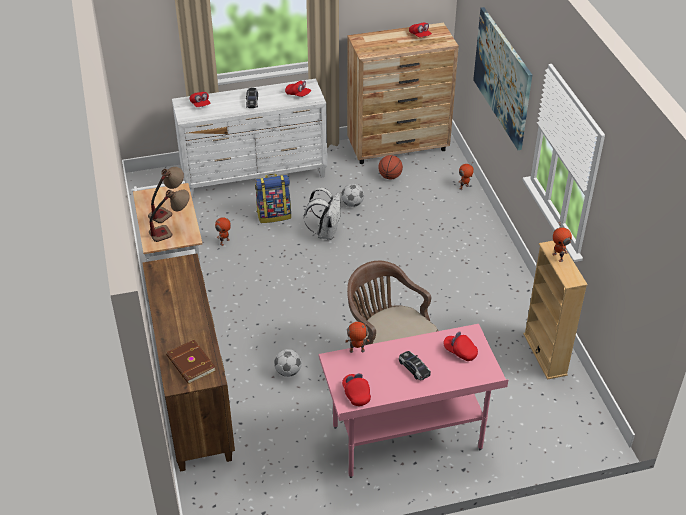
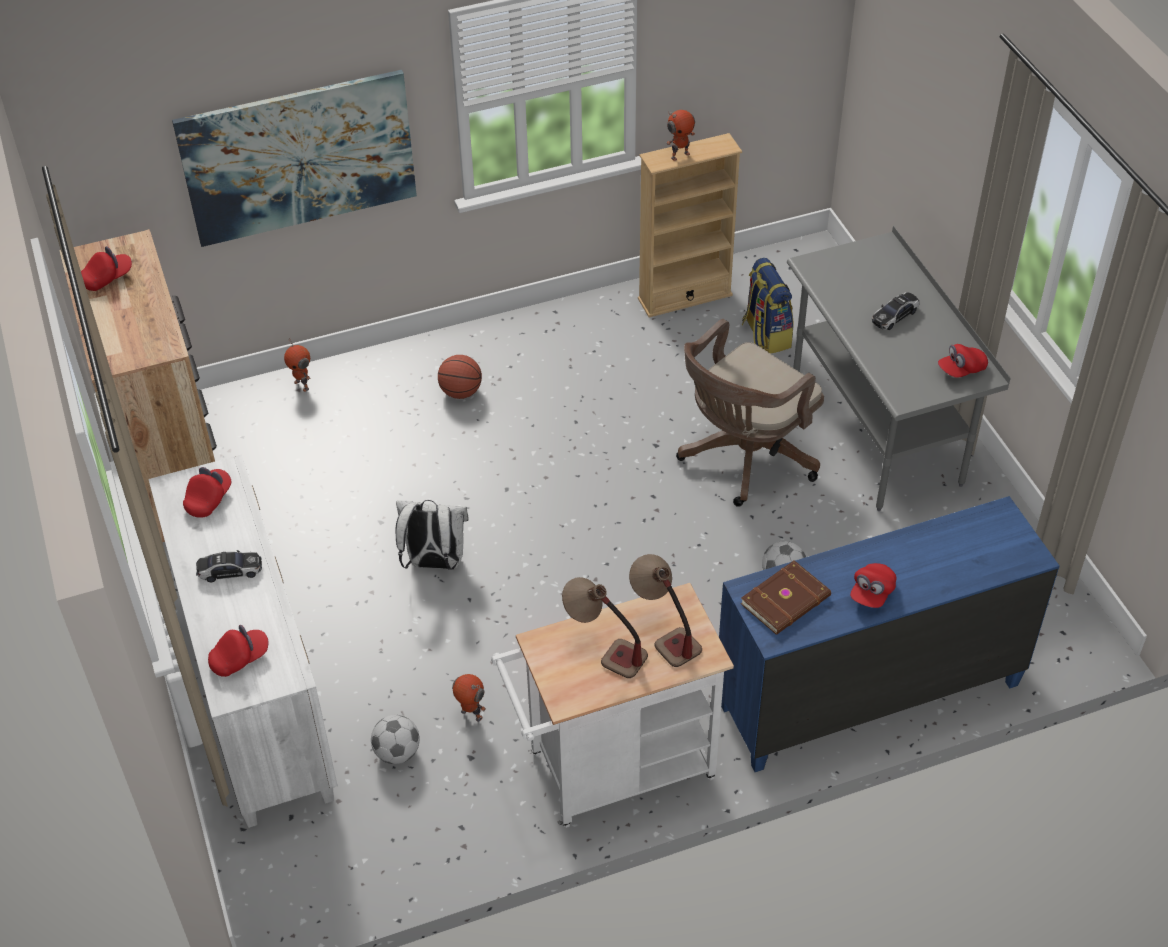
camera: 95 degrees left, 5 degrees up
brown dresser [142,253,235,472] -> blue dresser [719,496,1060,772]
brown book [166,340,216,384] -> brown book moved to [741,560,831,635]
backpack [255,174,291,223] -> backpack moved to [742,258,793,354]
pink desk [319,324,508,478] -> grey desk [787,225,1011,511]
football [341,184,364,207] -> football moved to [371,715,420,764]
toy robot [345,322,370,353] -> none
basketball [378,155,403,180] -> basketball moved to [438,355,482,399]
red cap [444,331,478,361] -> red cap moved to [850,563,896,608]

